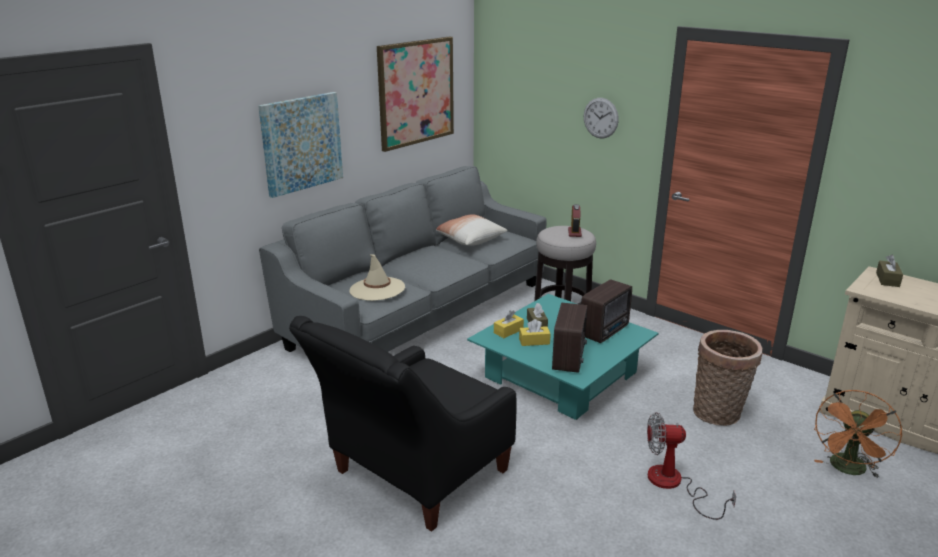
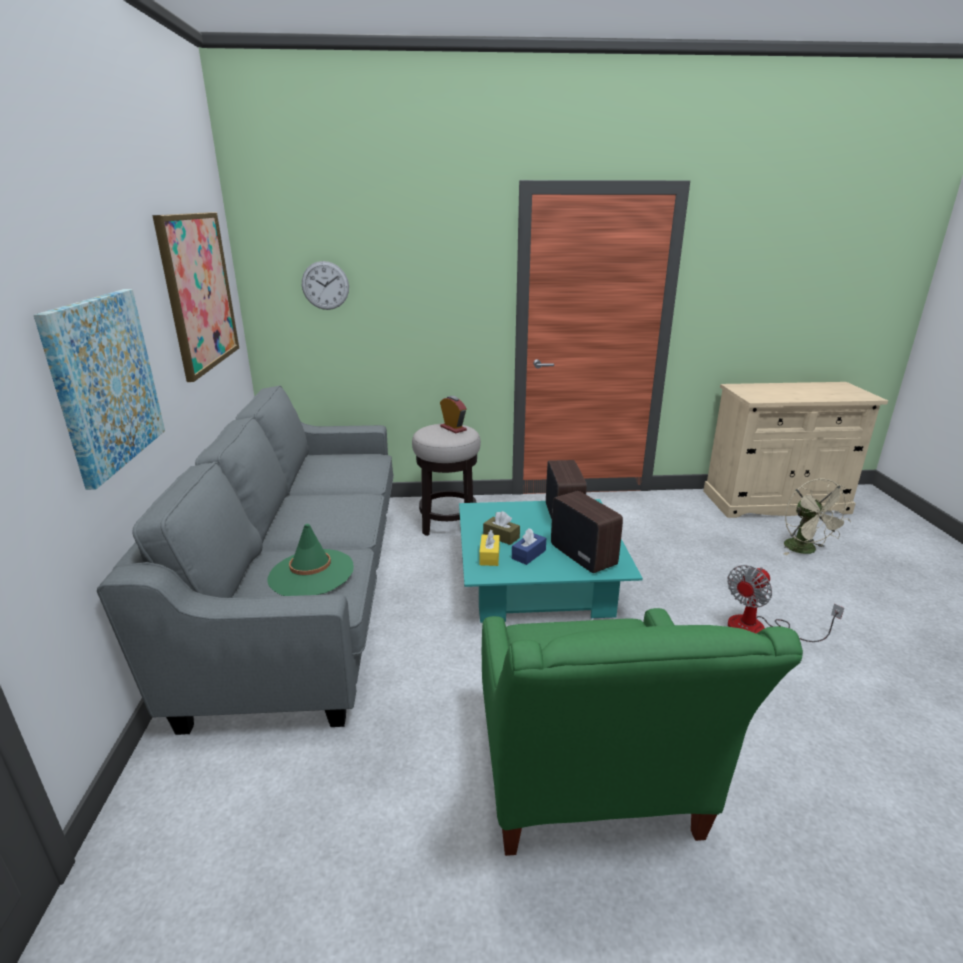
camera: 45 degrees left, 0 degrees up
black armchair [289,316,517,532] -> green armchair [482,608,803,856]
beige hat [349,254,405,301] -> green hat [267,524,354,596]
pillow [436,214,507,246] -> none
yellow tissue box [519,319,551,346] -> blue tissue box [512,528,546,565]
wall clock [584,98,619,138] -> wall clock moved to [302,261,349,310]
basket [693,330,763,426] -> none
orange fan [814,390,903,478] -> beige fan [783,478,854,555]
brown tissue box [876,255,903,287] -> none

